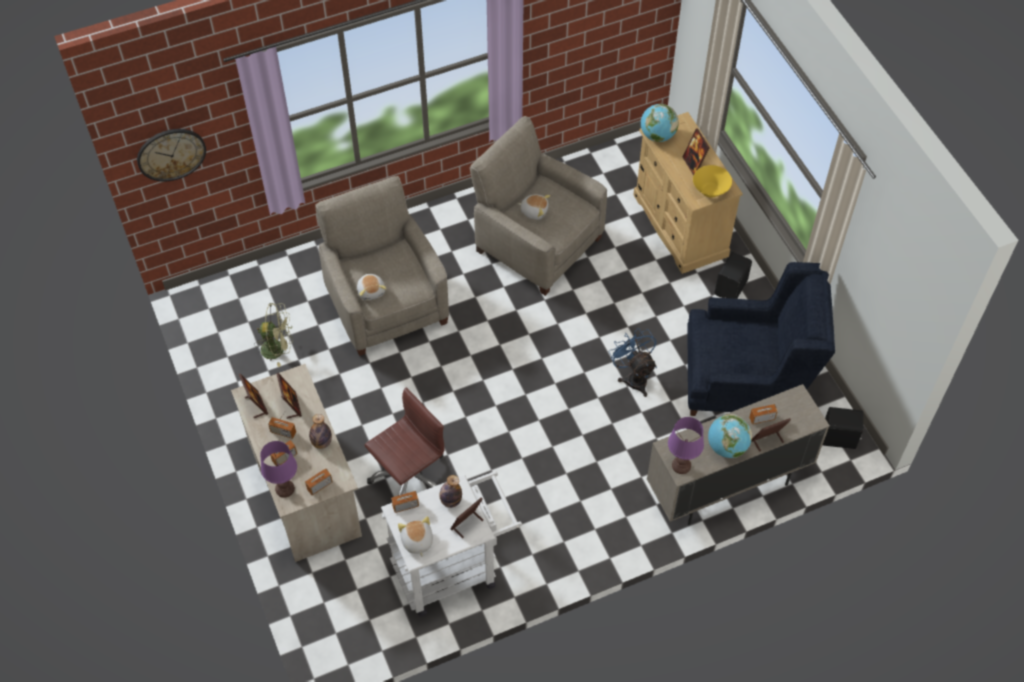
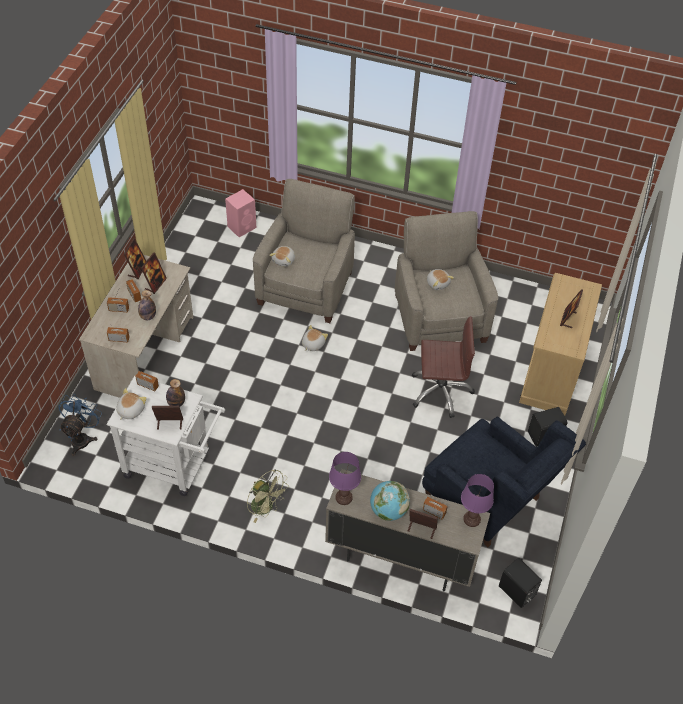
camera: 40 degrees right, 5 degrees down
wall clock [137,129,206,181] -> none
green fan [254,303,292,367] -> green fan moved to [247,469,289,523]
purple table lamp [260,441,297,498] -> purple table lamp moved to [461,474,494,527]
brown office chair [365,387,445,496] -> brown office chair moved to [412,316,475,418]
blue fan [609,328,657,397] -> blue fan moved to [58,394,102,456]
globe [641,104,679,142] -> none
yellow bowl [693,165,732,197] -> none
none -> pink speaker [225,189,256,237]
none -> plush toy [302,325,328,351]

